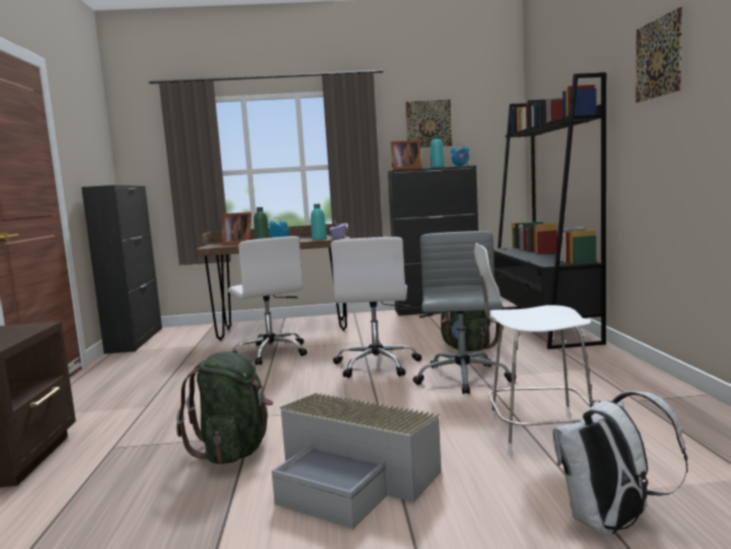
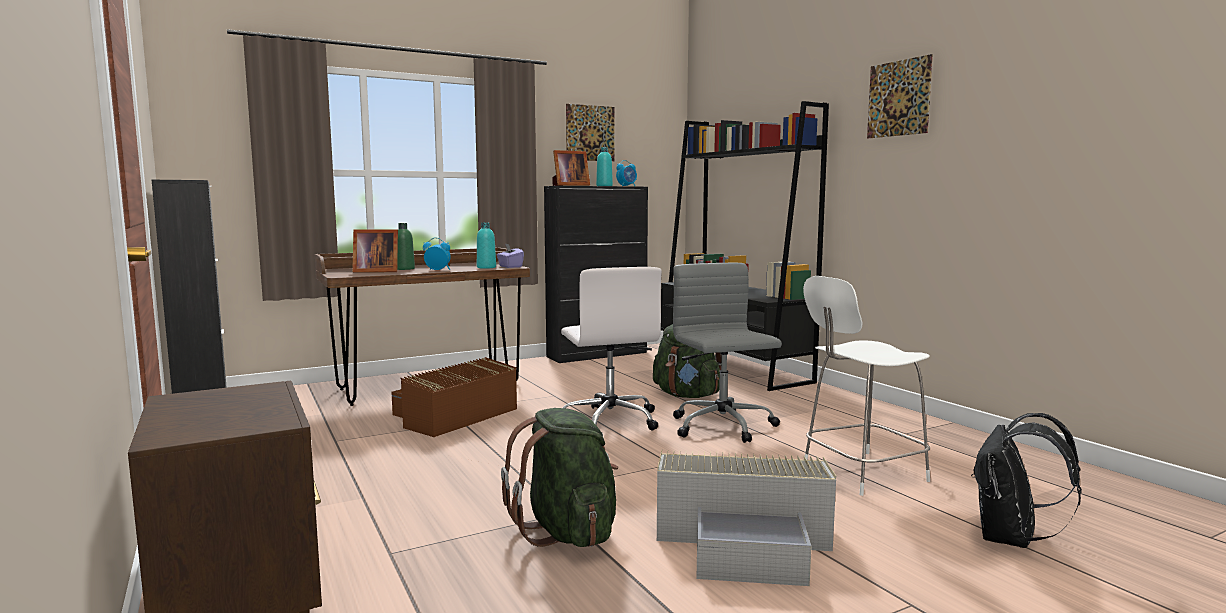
camera: 25 degrees left, 0 degrees up
white office chair [228,236,307,365] -> brown storage box [391,357,517,437]
white backpack [553,391,688,536] -> black backpack [971,413,1082,548]

